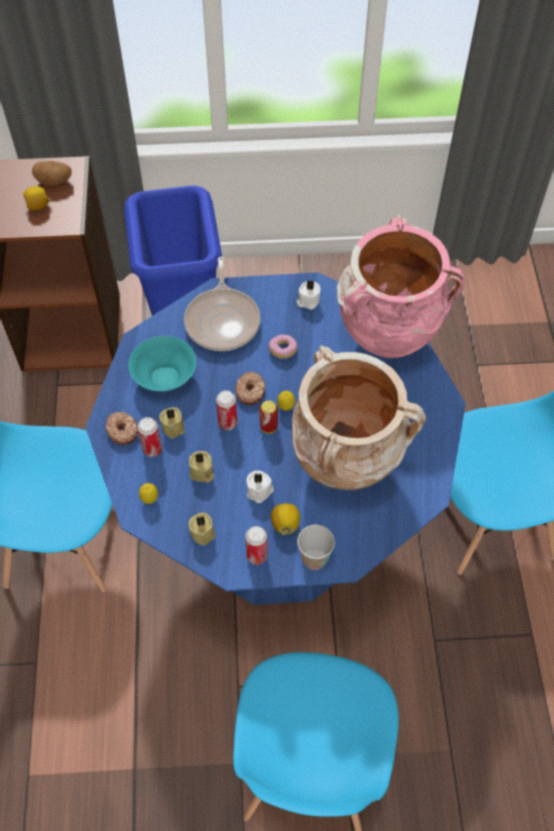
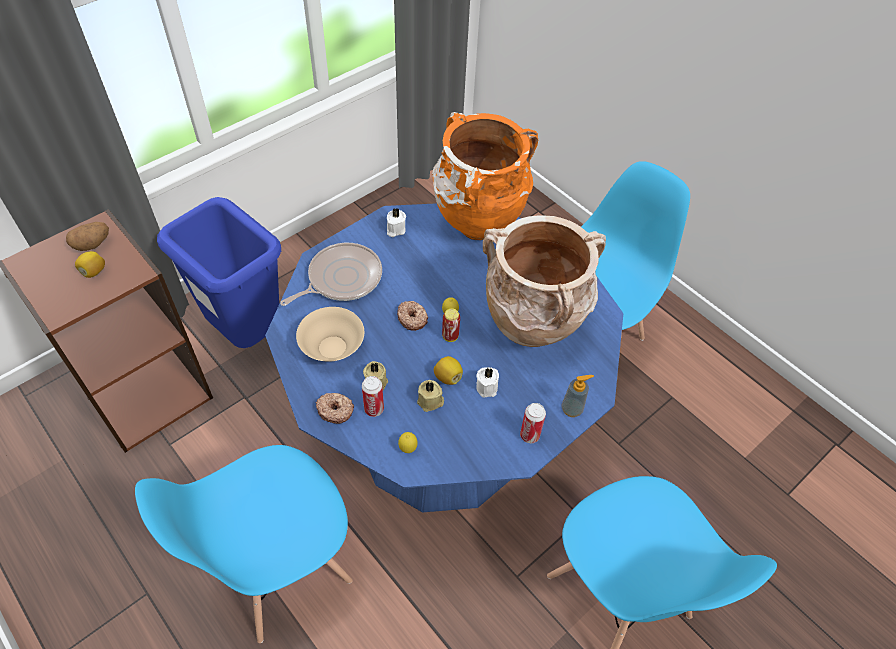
camera: 40 degrees left, 5 degrees down
turquoise bowl [129,336,196,391] -> beige bowl [296,307,364,361]
frying pan [184,257,261,351] -> frying pan turned 90 degrees counterclockwise [280,243,382,306]
beige candle [188,512,216,546] -> none
can [216,390,237,430] -> none
donut [269,334,297,359] -> none
lemon [271,503,300,535] -> lemon moved to [434,356,463,385]
cup [297,525,335,570] -> soap dispenser [561,375,594,417]
pink vase [337,215,466,358] -> orange vase [432,112,538,240]

